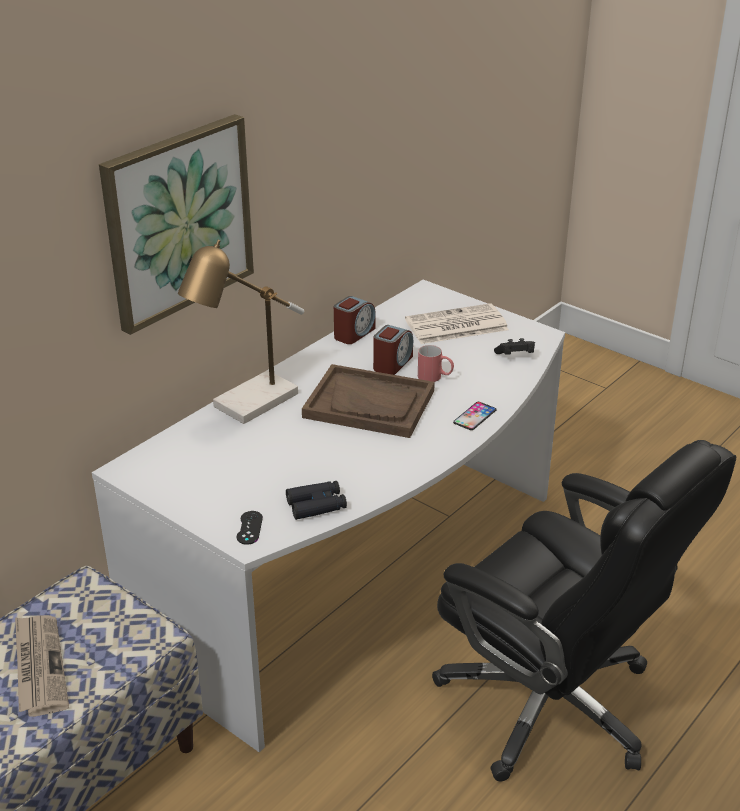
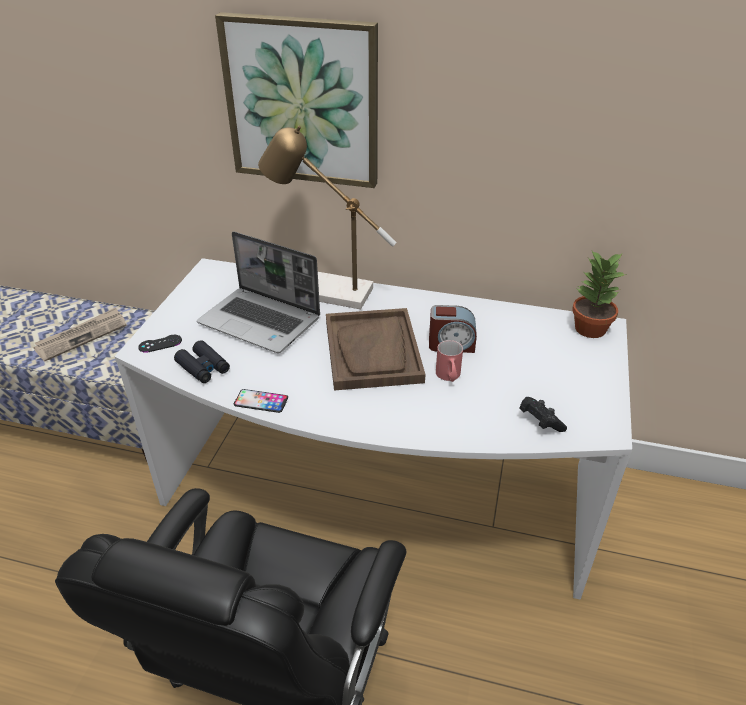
camera: 65 degrees right, 5 degrees up
alarm clock [334,296,376,344] -> none
newspaper [405,303,509,344] -> none
phone [453,402,496,430] -> phone moved to [234,389,288,413]
none -> laptop [197,231,320,353]
none -> potted plant [572,251,627,338]

